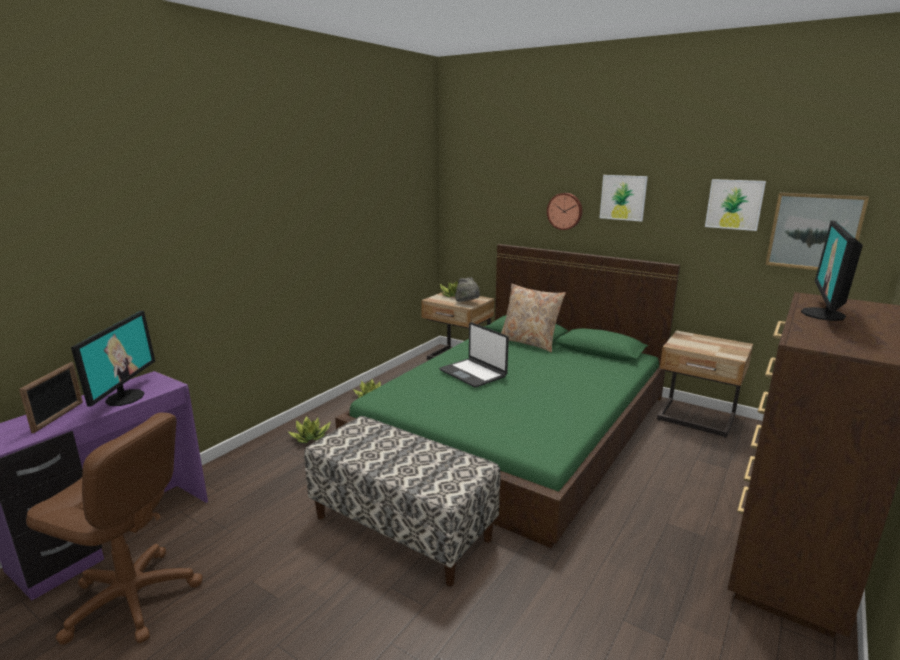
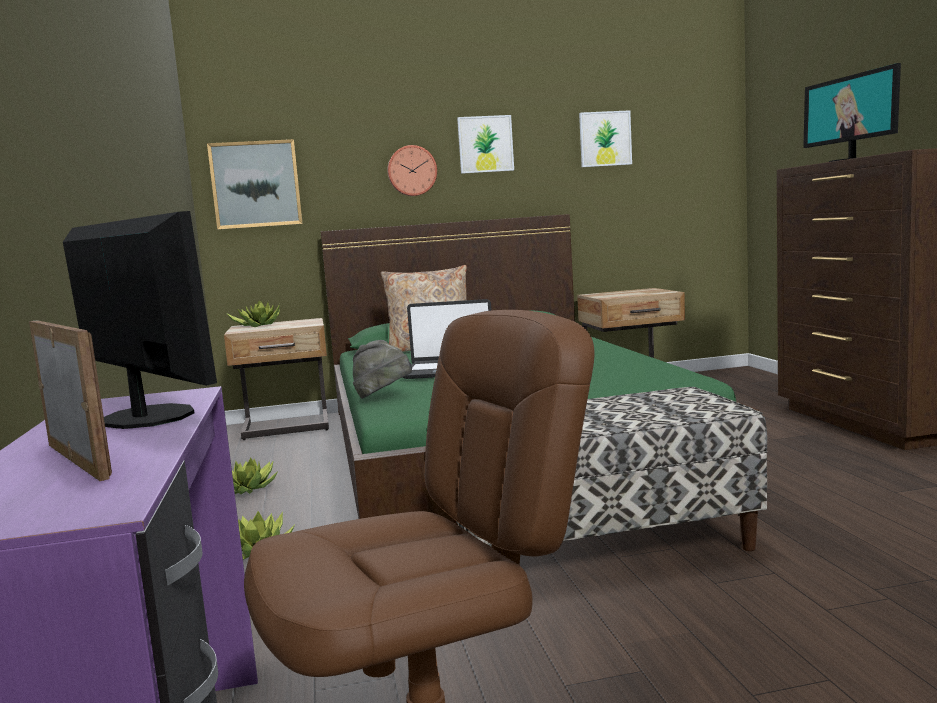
camera: 45 degrees left, 10 degrees down
grey hat [455,277,480,302] -> grey hat moved to [353,340,412,399]
picture [765,192,869,270] -> picture moved to [207,139,303,229]

